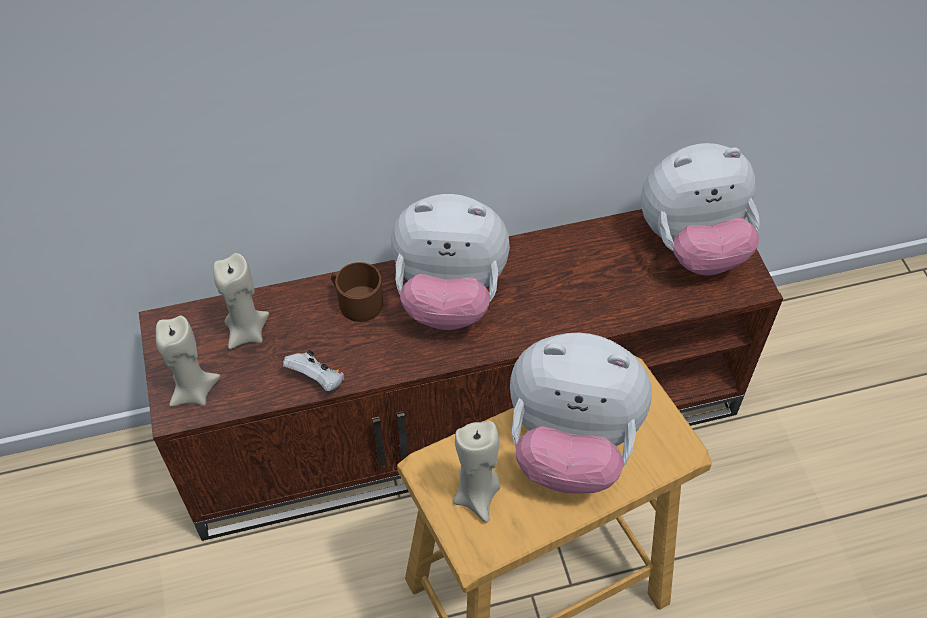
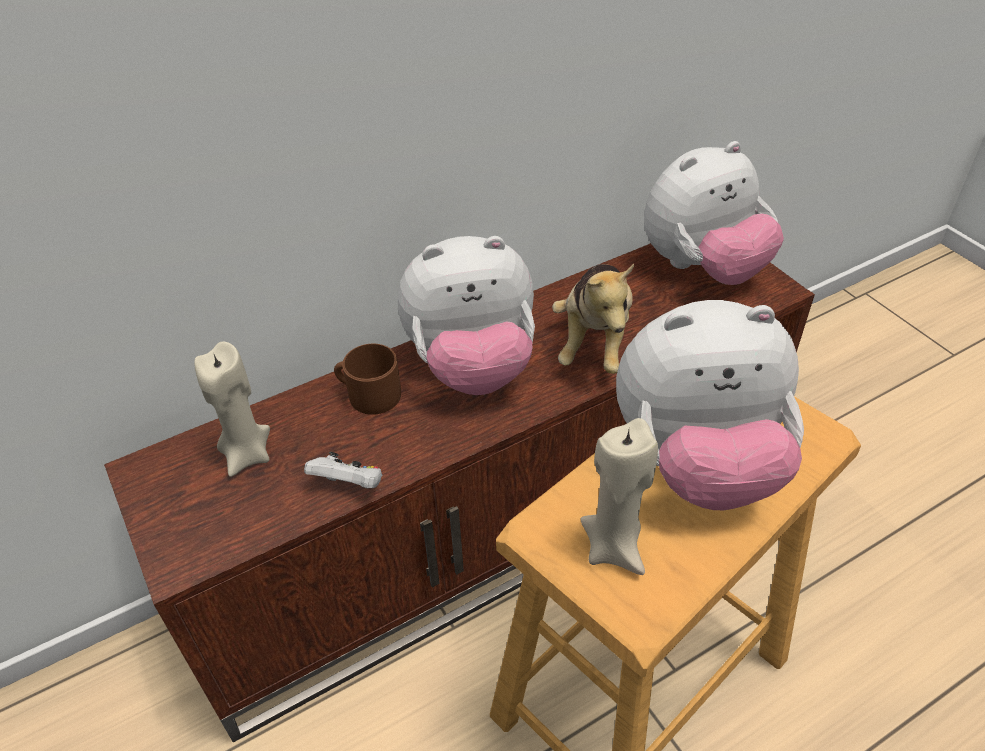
camera: 15 degrees left, 10 degrees down
beige candle [156,315,220,407] -> none
none -> plush toy [552,264,634,374]

